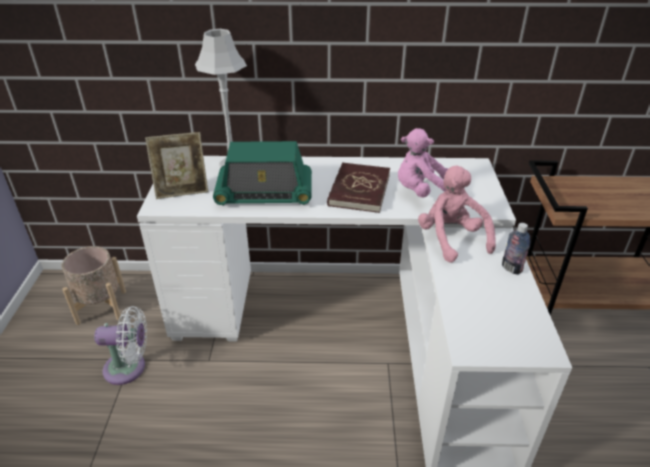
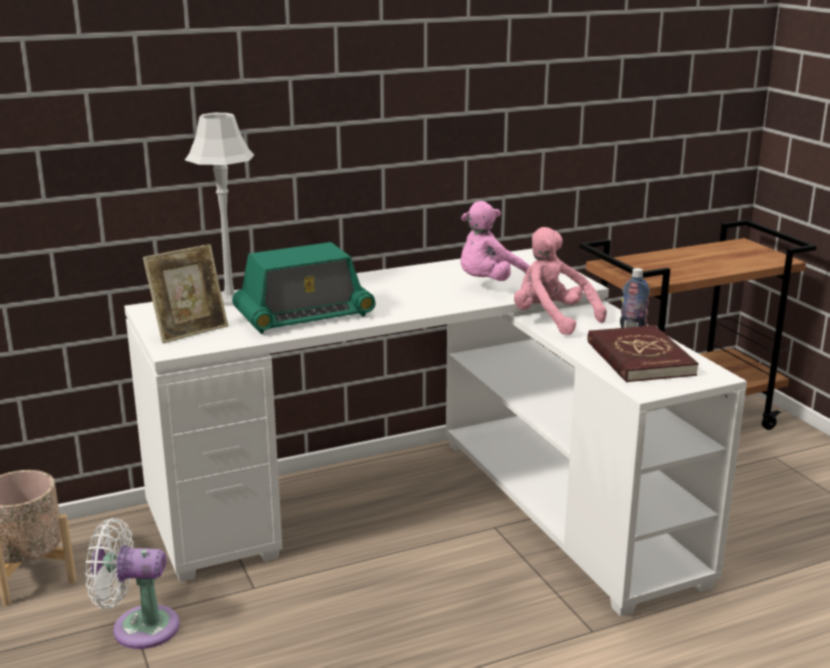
camera: 25 degrees left, 15 degrees down
white fan [94,306,147,385] -> white fan turned 150 degrees counterclockwise [85,518,180,649]
red book [327,162,390,213] -> red book moved to [588,325,699,383]

